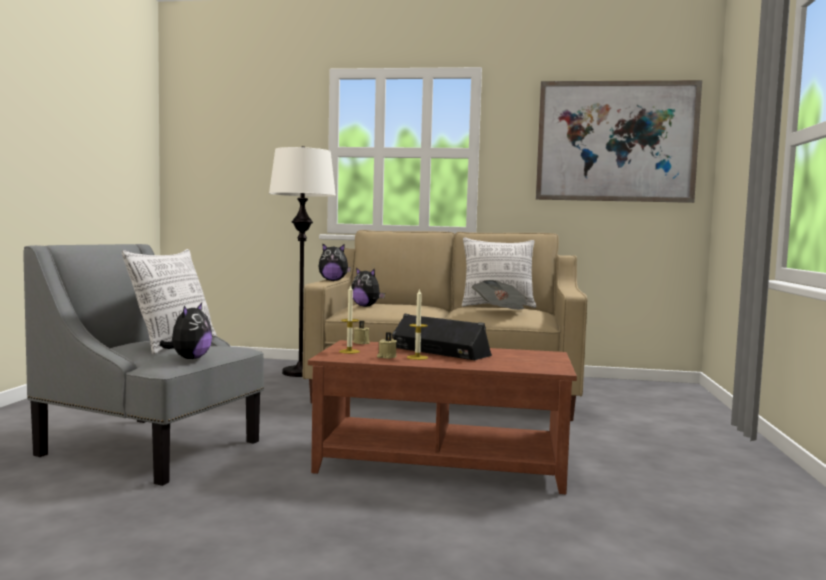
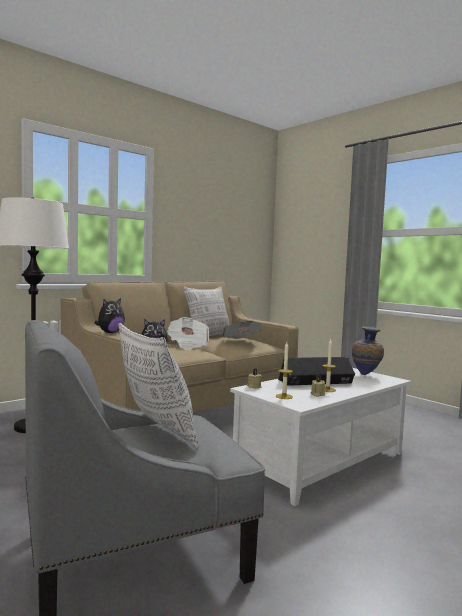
camera: 50 degrees left, 0 degrees up
plush toy [159,303,212,359] -> none
brown coffee table [308,340,577,494] -> white coffee table [230,368,411,506]
picture [536,80,702,203] -> none
none -> newspaper [167,317,209,350]
none -> vase [352,326,384,375]

